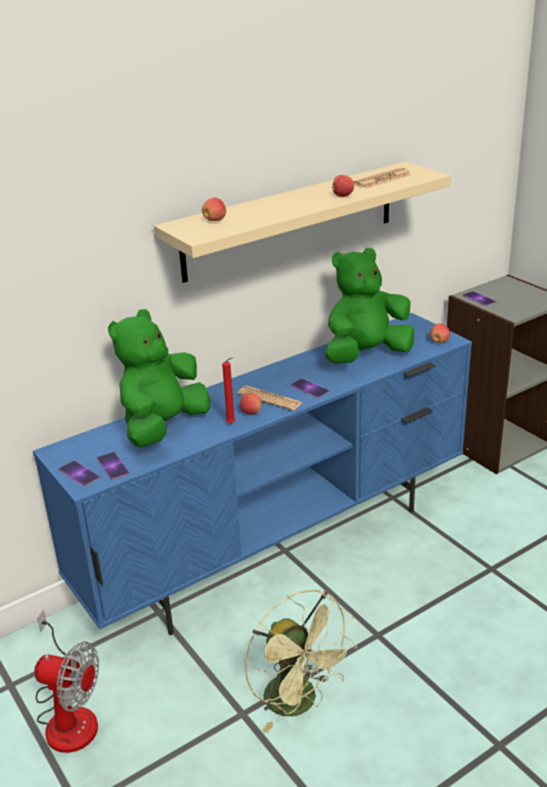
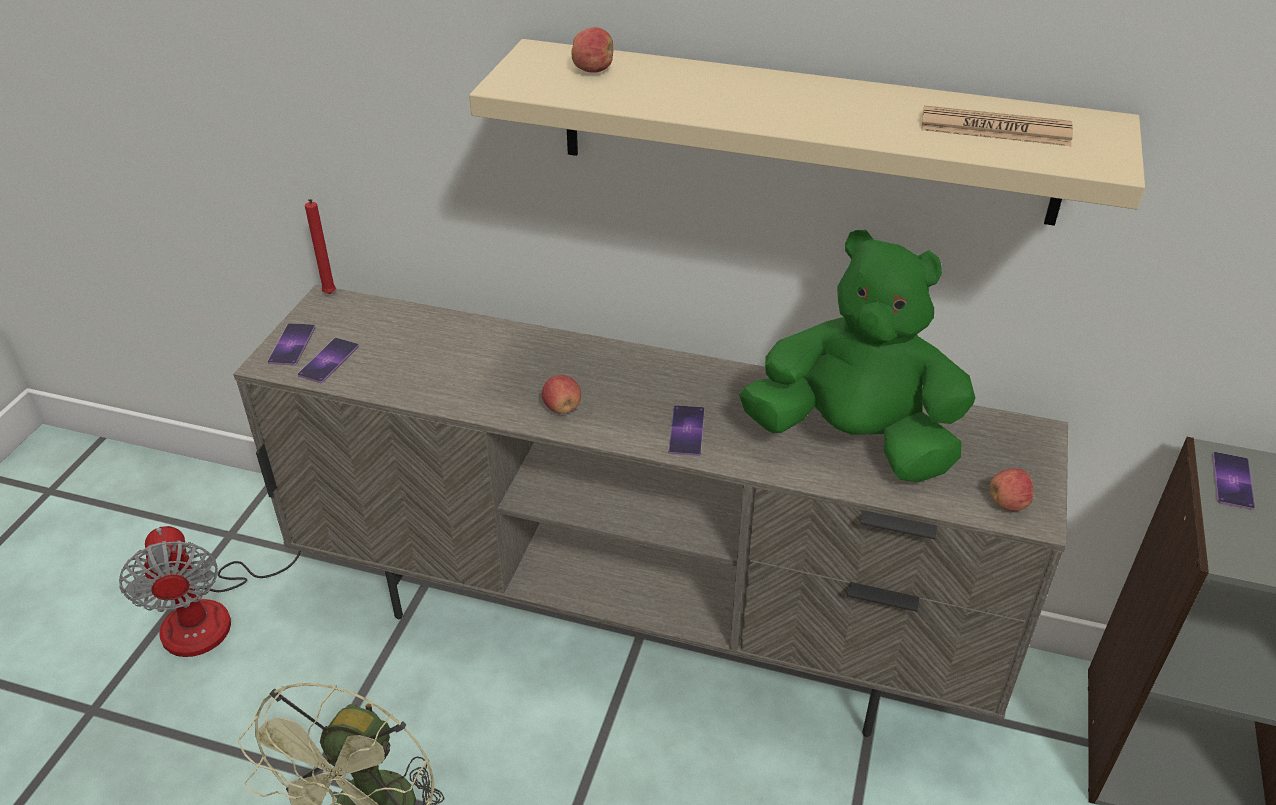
camera: 50 degrees right, 10 degrees up
blue tv stand [33,313,472,635] -> beige tv stand [233,285,1068,737]
green plush toy [108,309,210,447] -> none
red candle [222,357,235,424] -> red candle moved to [305,199,336,294]
newspaper [238,386,303,410] -> none
apple [332,175,354,197] -> none

